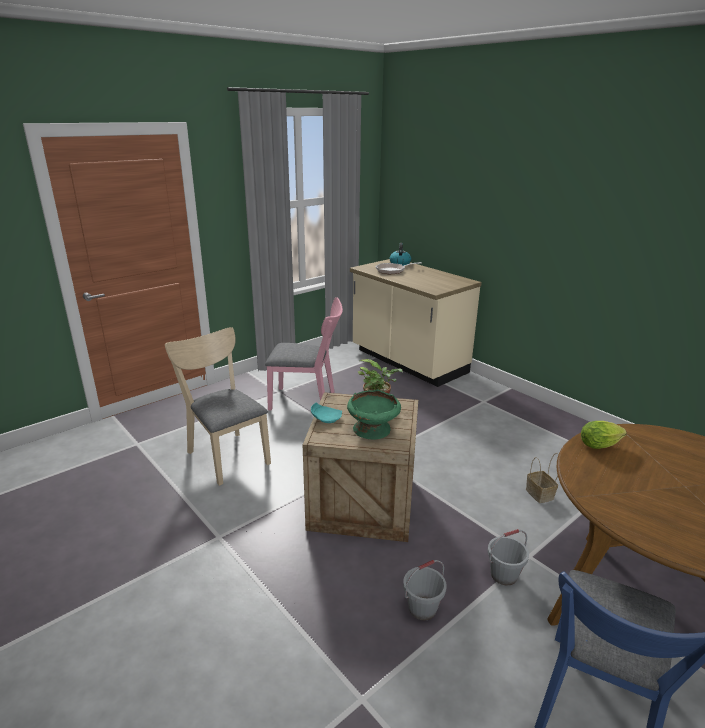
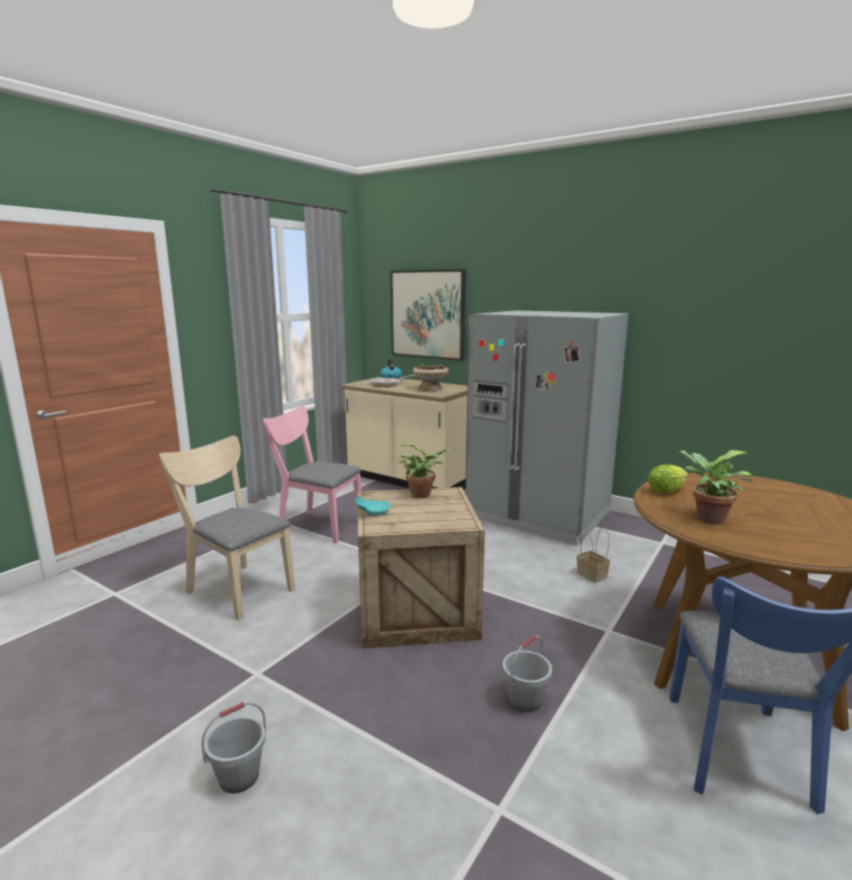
camera: 15 degrees left, 10 degrees down
pink chair [265,297,343,410] -> pink chair turned 150 degrees counterclockwise [262,406,361,543]
green bowl [347,389,401,439] -> none
grey bucket [488,529,529,585] -> grey bucket moved to [201,702,266,793]
none -> picture [390,269,466,361]
none -> beige bowl [413,365,449,391]
none -> grey fridge [465,310,628,545]
none -> potted plant [678,450,753,524]

